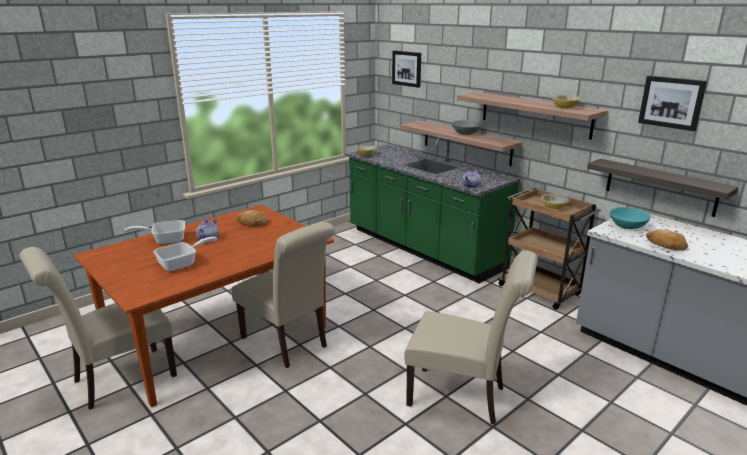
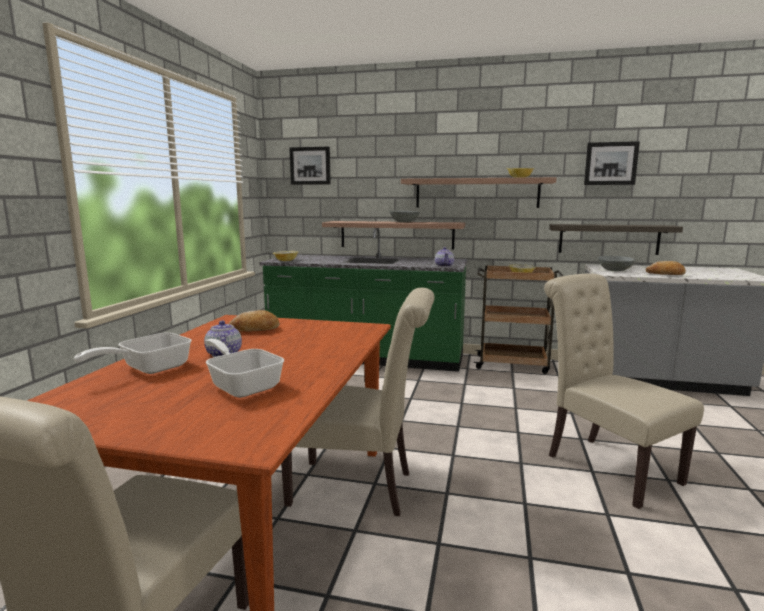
camera: 35 degrees left, 10 degrees down
frying pan [153,237,217,271] -> frying pan turned 60 degrees counterclockwise [204,339,284,398]
beige chair [404,251,538,425] -> beige chair turned 105 degrees counterclockwise [544,273,704,509]
turquoise bowl [609,207,651,229] -> grey bowl [598,256,635,271]

